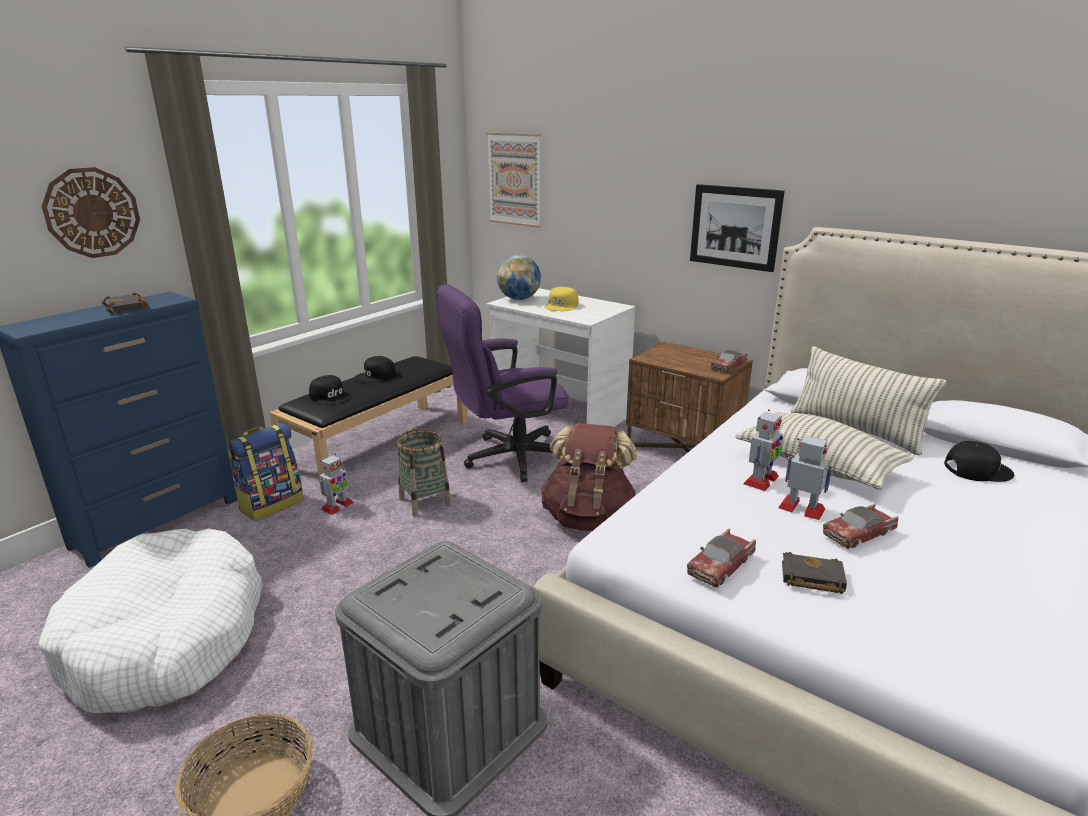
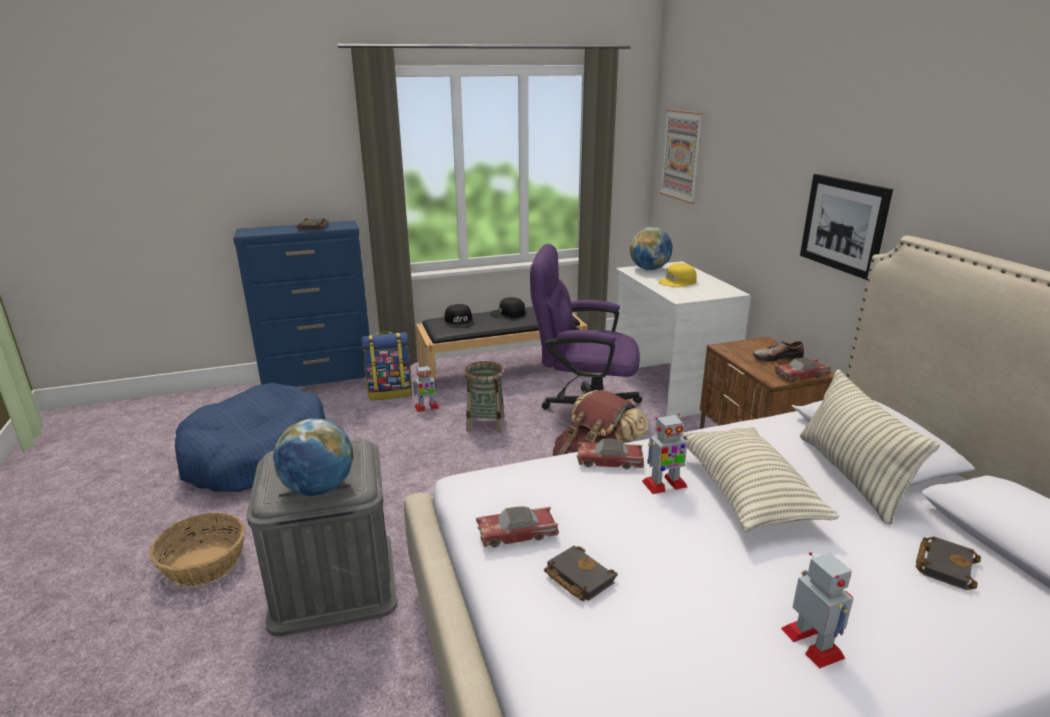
camera: 35 degrees right, 0 degrees up
white dog bed [39,528,262,713] -> blue dog bed [175,383,326,492]
wall clock [42,167,140,258] -> none
toy robot [778,436,833,520] -> toy robot moved to [781,552,853,669]
toy car [823,504,899,549] -> toy car moved to [577,439,644,469]
black cap [944,441,1014,482] -> black book [916,536,981,590]
none -> globe [273,419,354,496]
none -> shoe [753,341,804,361]

